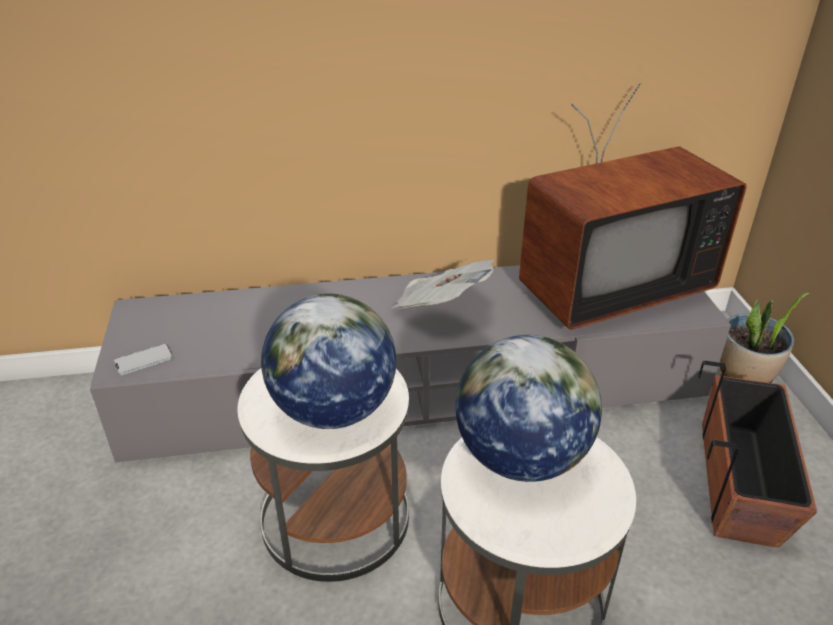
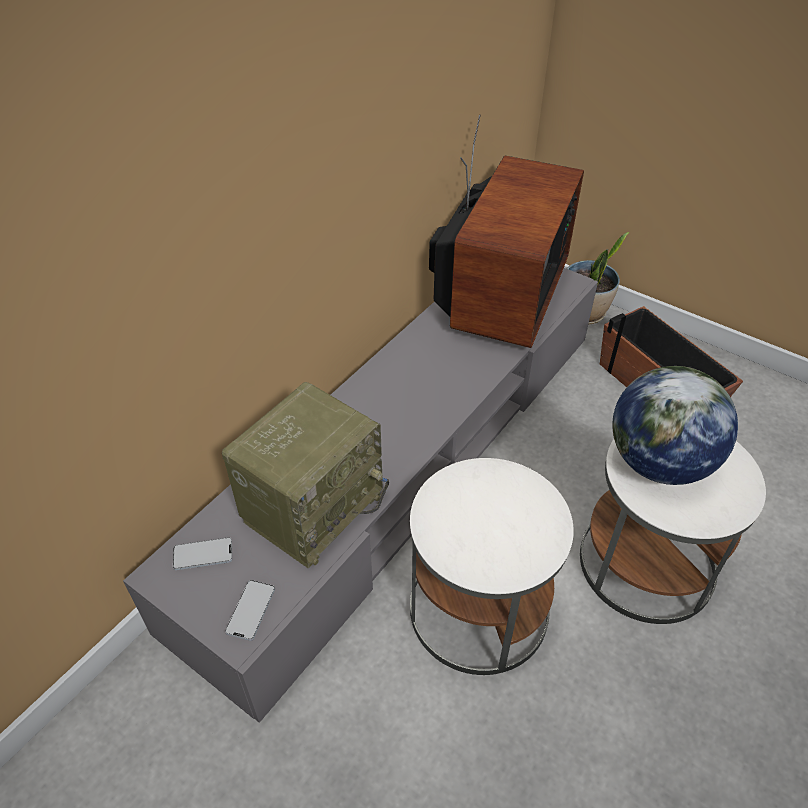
camera: 45 degrees left, 10 degrees up
globe [261,294,396,429] -> none
newspaper [392,260,495,309] -> none
none -> phone [173,537,232,570]
none -> radio [222,382,389,569]

